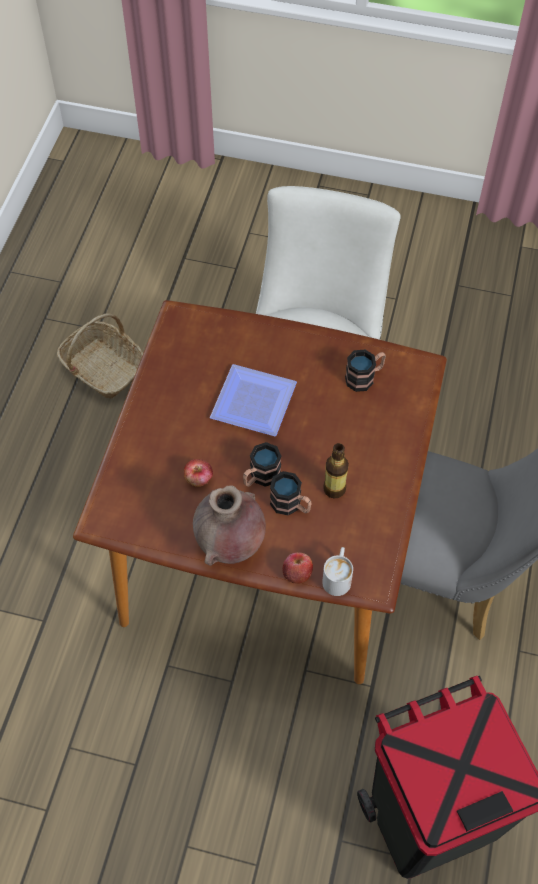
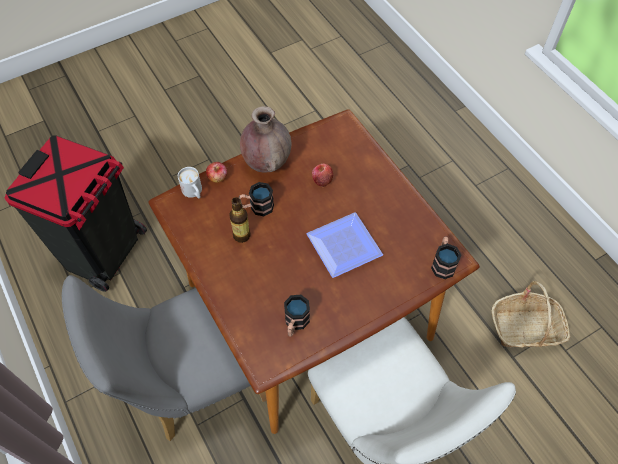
camera: 135 degrees right, 0 degrees up
mug [243,442,281,487] -> mug moved to [431,236,461,279]

